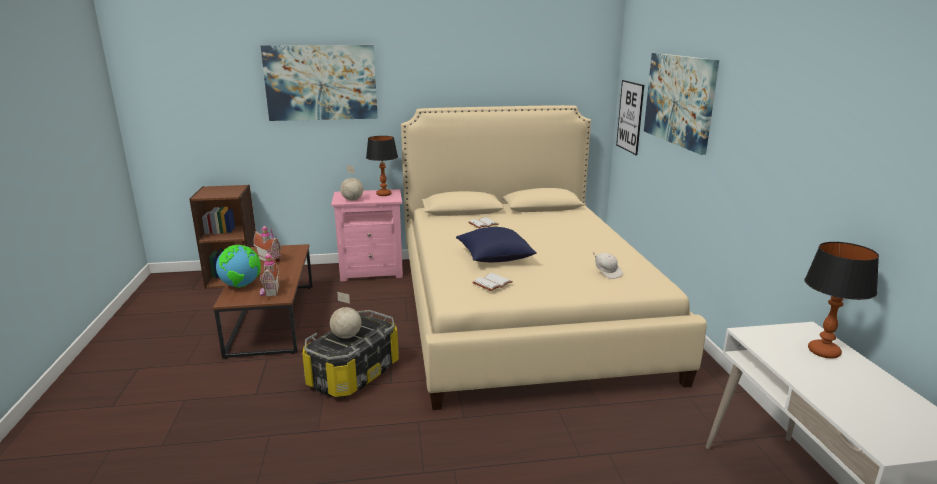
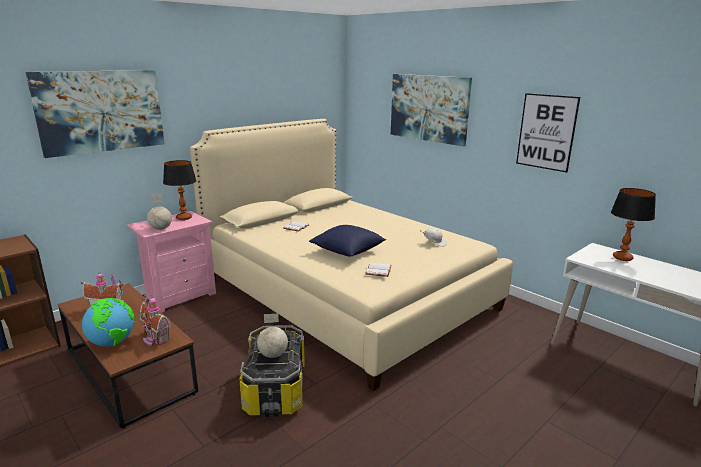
camera: 35 degrees left, 0 degrees up
picture [616,80,644,155] -> picture moved to [516,93,580,173]

